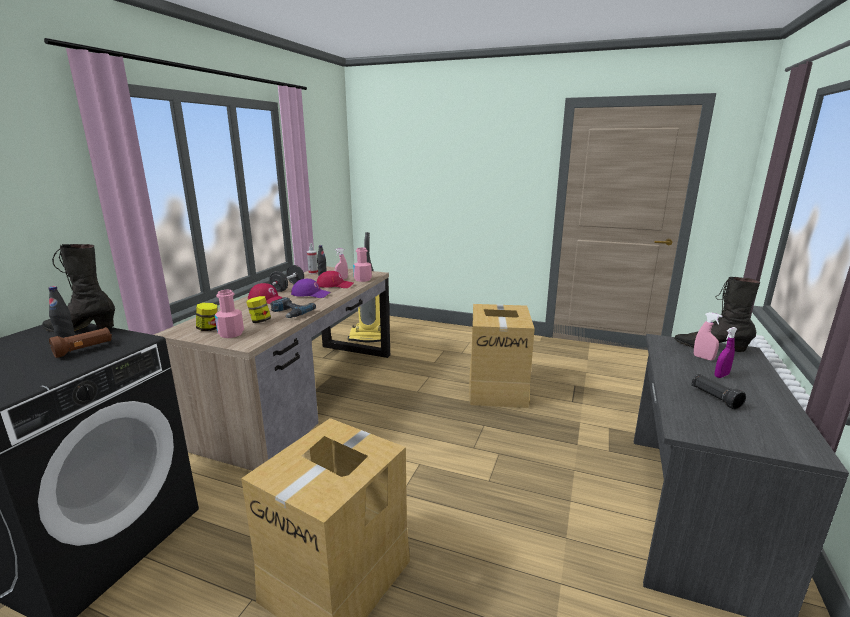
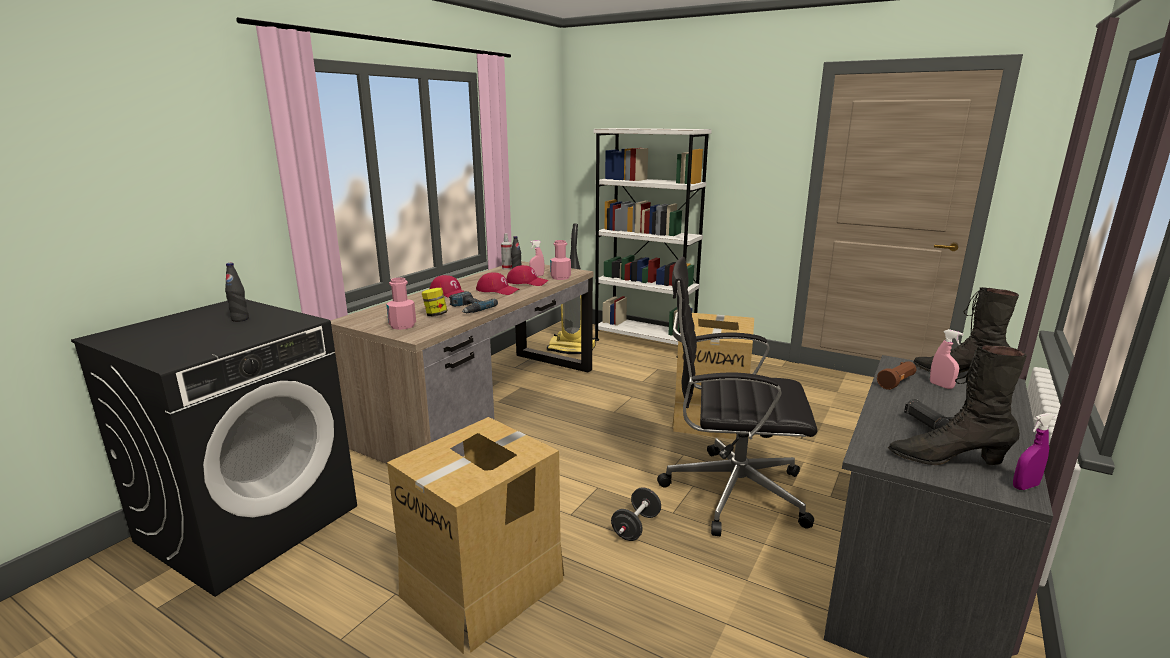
camera: 10 degrees right, 0 degrees up
black boot [42,244,115,332] -> black boot moved to [888,345,1027,465]
brown flashlight [49,327,112,358] -> brown flashlight moved to [877,361,917,390]
jar [196,303,218,331] -> none
black dumbbell [269,265,304,292] -> black dumbbell moved to [611,487,661,541]
purple cap [291,279,331,298] -> red cap [476,272,520,295]
purple spray bottle [715,327,737,378] -> purple spray bottle moved to [1013,413,1054,490]
none -> white bookcase [593,128,712,357]
none -> black office chair [657,257,818,536]

